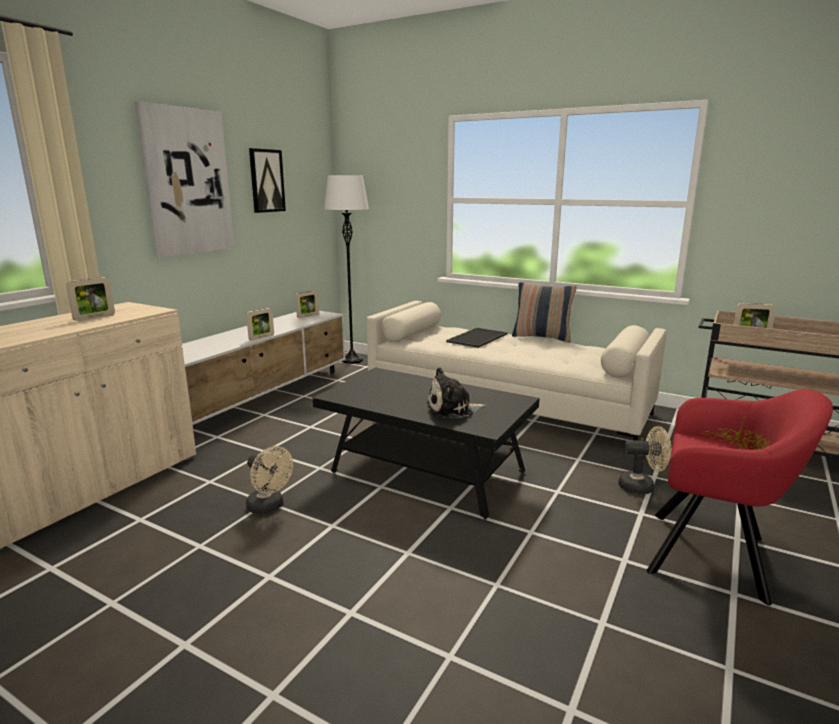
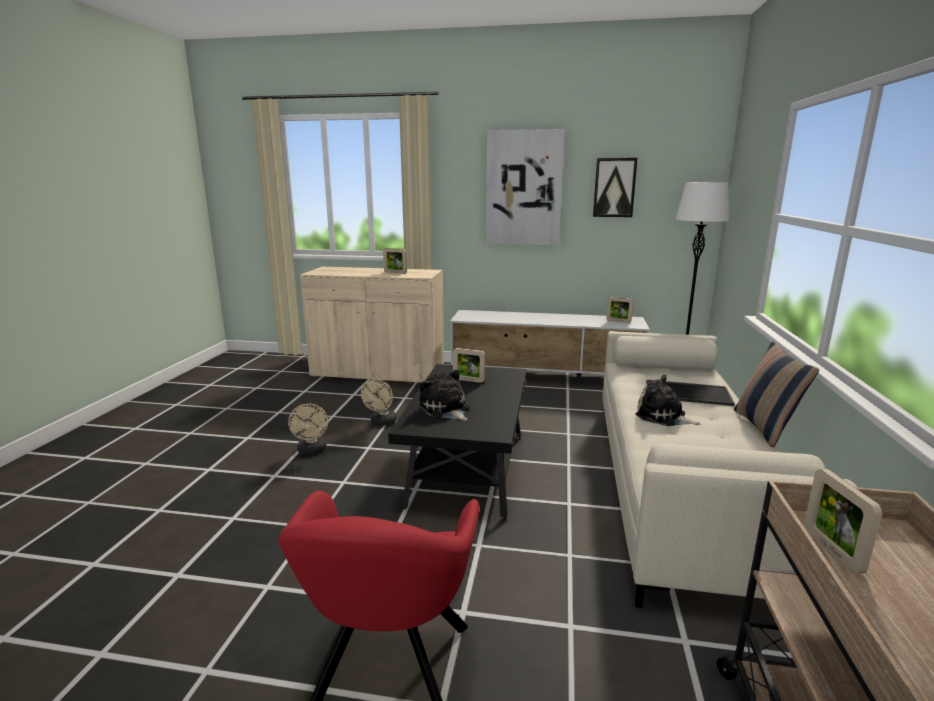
camera: 70 degrees right, 0 degrees up
picture frame [246,308,274,340] -> picture frame moved to [453,348,485,383]
beige fan [618,426,671,494] -> beige fan moved to [288,404,328,455]
none -> plush toy [635,375,701,426]

